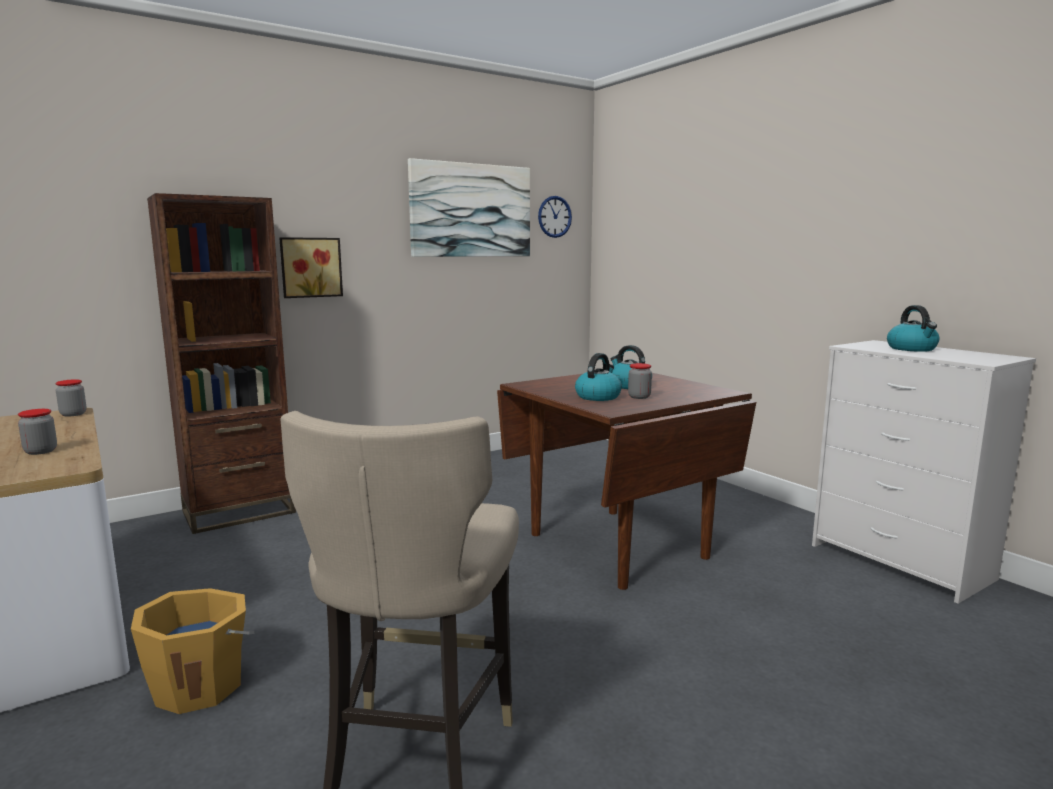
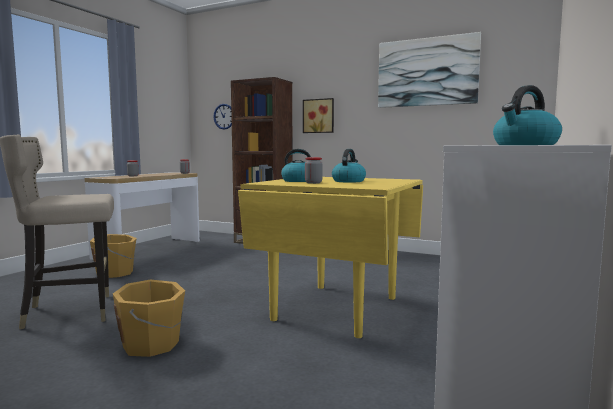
camera: 60 degrees right, 5 degrees down
brown dining table [497,373,756,590] -> yellow dining table [238,177,423,338]
wall clock [538,196,572,238] -> wall clock moved to [214,104,232,130]
none -> orange bucket [113,279,185,357]

